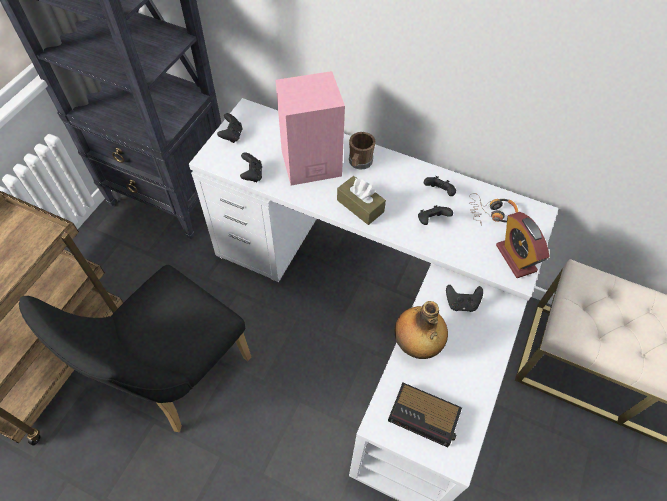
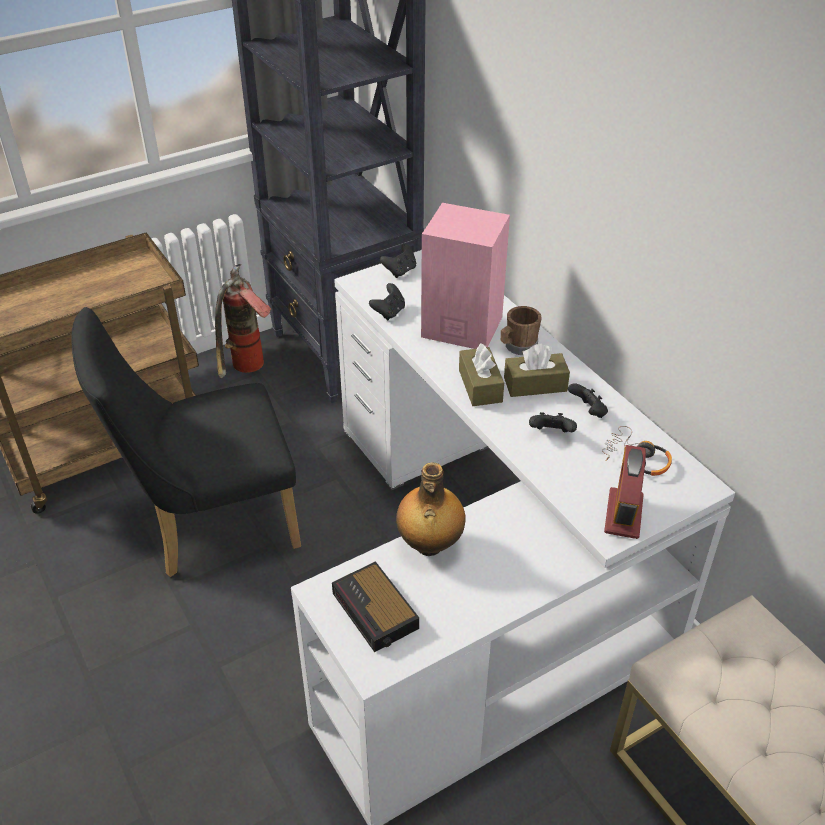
camera: 35 degrees right, 15 degrees down
black game controller [446,285,483,312] -> none
none -> fire extinguisher [215,264,271,378]
none -> brown tissue box [504,344,570,397]

